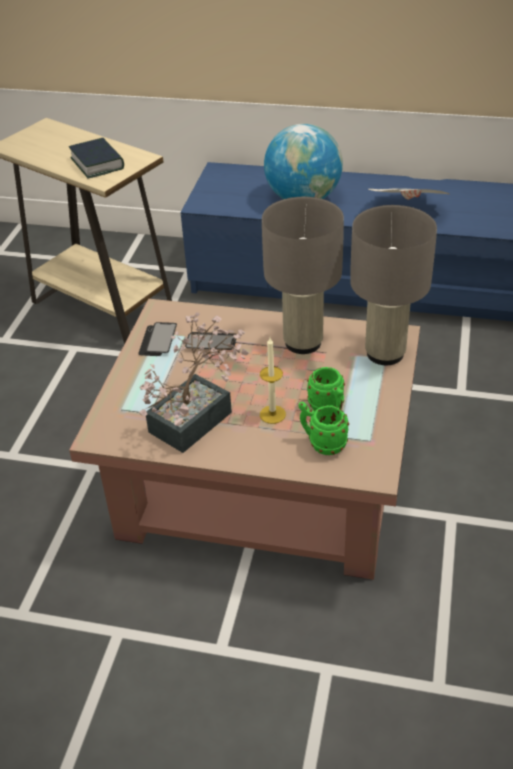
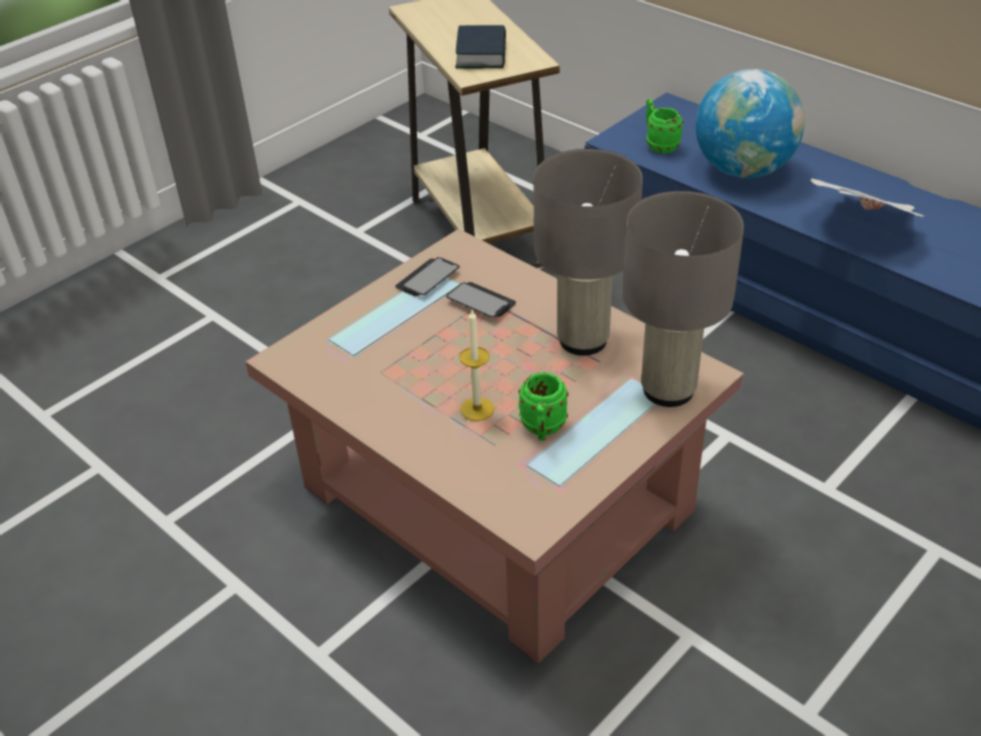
camera: 30 degrees right, 0 degrees up
potted plant [139,312,249,453] -> none
green mug [298,402,349,455] -> green mug moved to [646,99,683,153]

